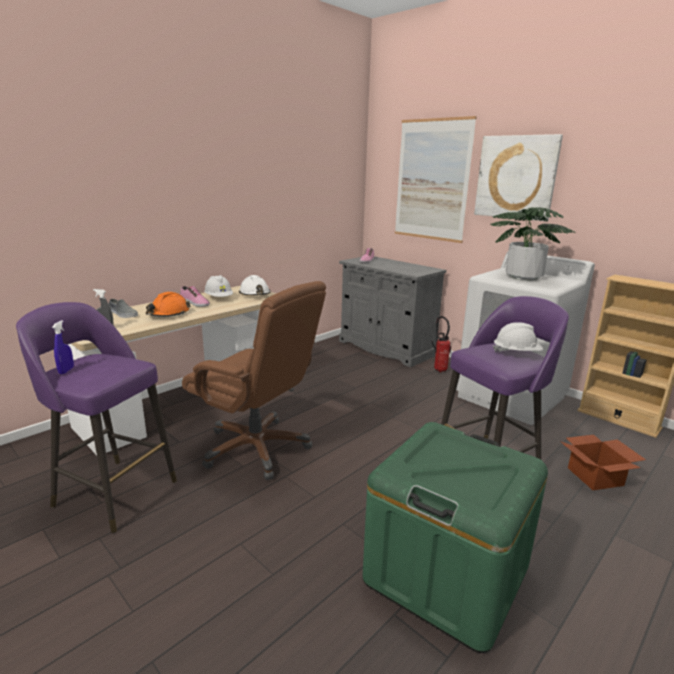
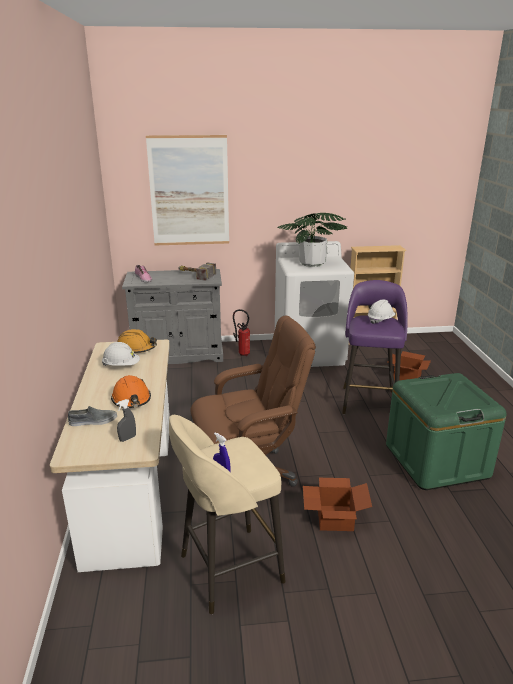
camera: 50 degrees left, 5 degrees up
purple stool [16,302,177,533] -> beige stool [169,415,286,614]
shoe [180,286,210,307] -> none
white hard hat [239,275,270,296] -> orange hard hat [117,329,157,353]
picture [474,134,563,221] -> none
none -> hammer [178,263,216,281]
none -> cardboard box [303,478,372,531]

